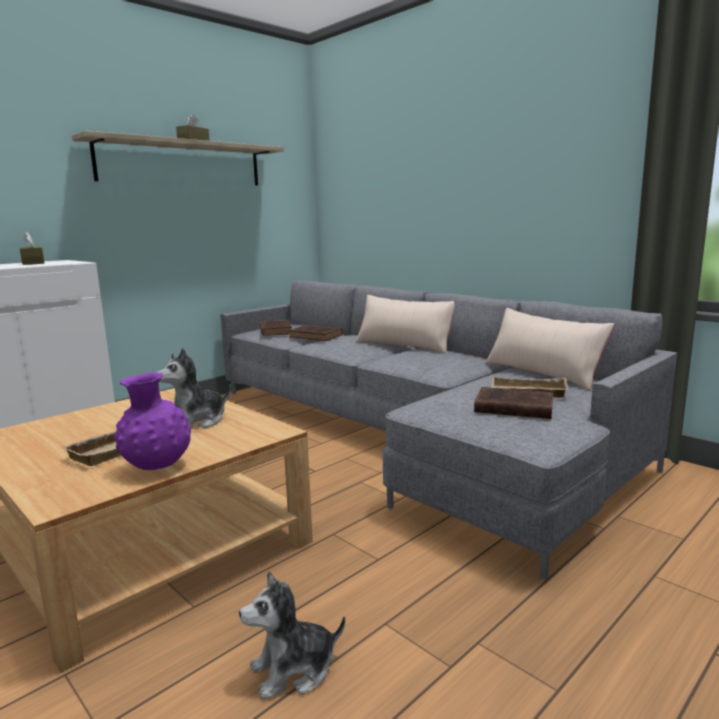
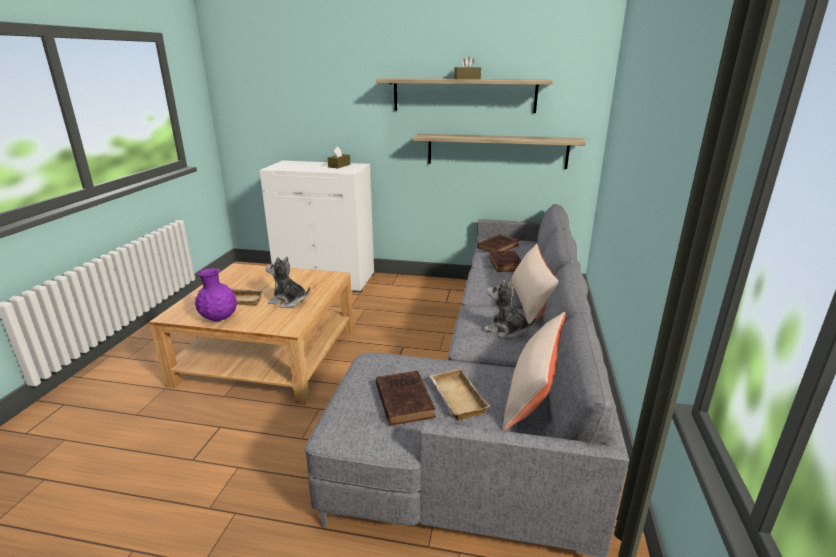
camera: 55 degrees right, 10 degrees up
plush toy [239,571,345,700] -> plush toy moved to [484,280,536,339]
none -> shelf [413,134,586,169]

